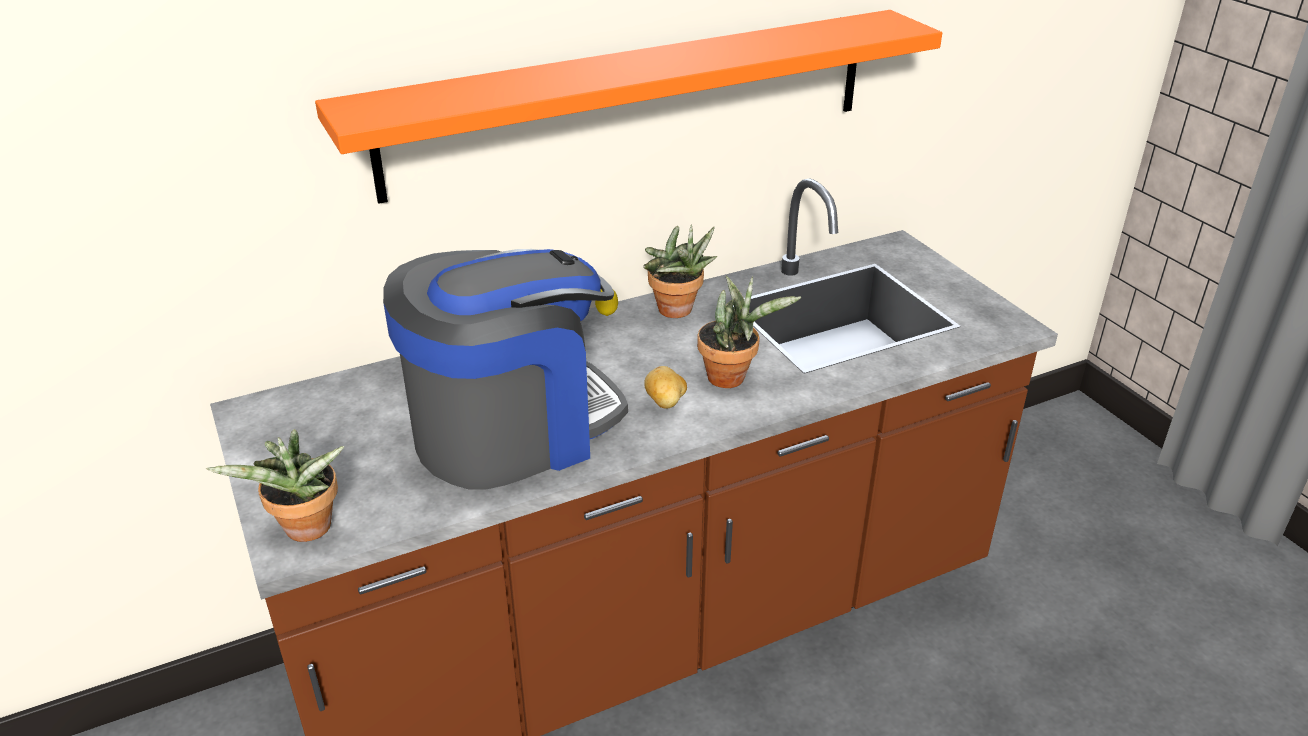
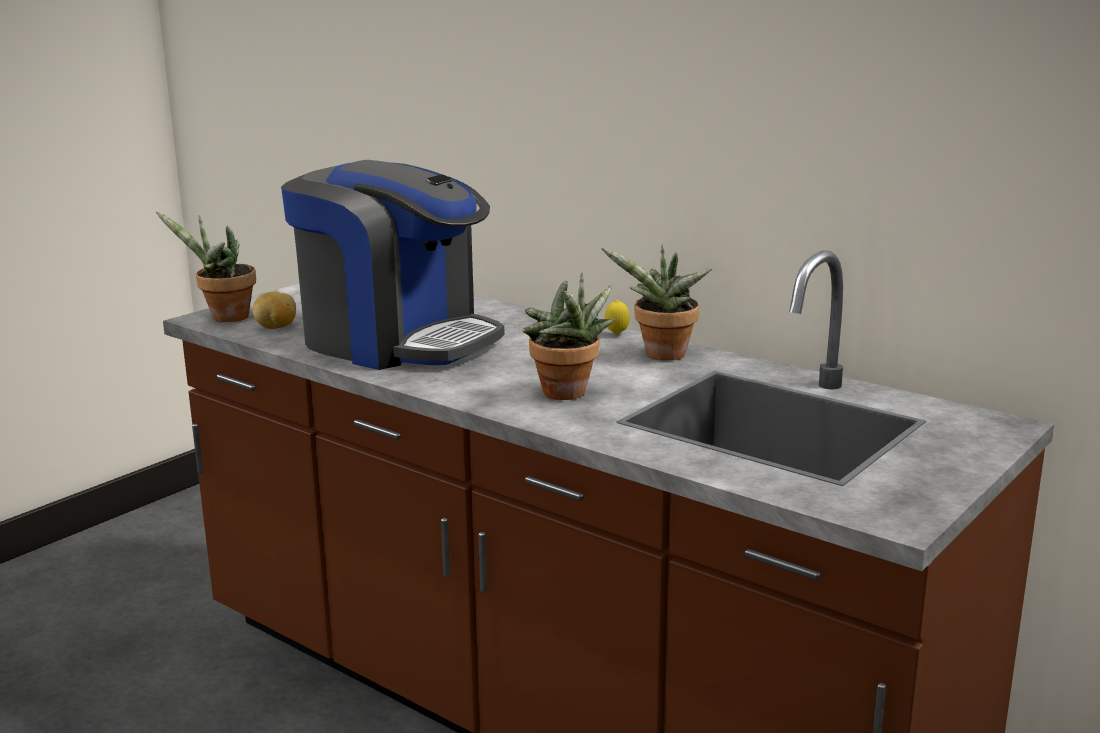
camera: 65 degrees right, 15 degrees down
orange shelf [315,10,942,204] -> none
potato [644,366,687,409] -> potato moved to [252,291,296,329]

